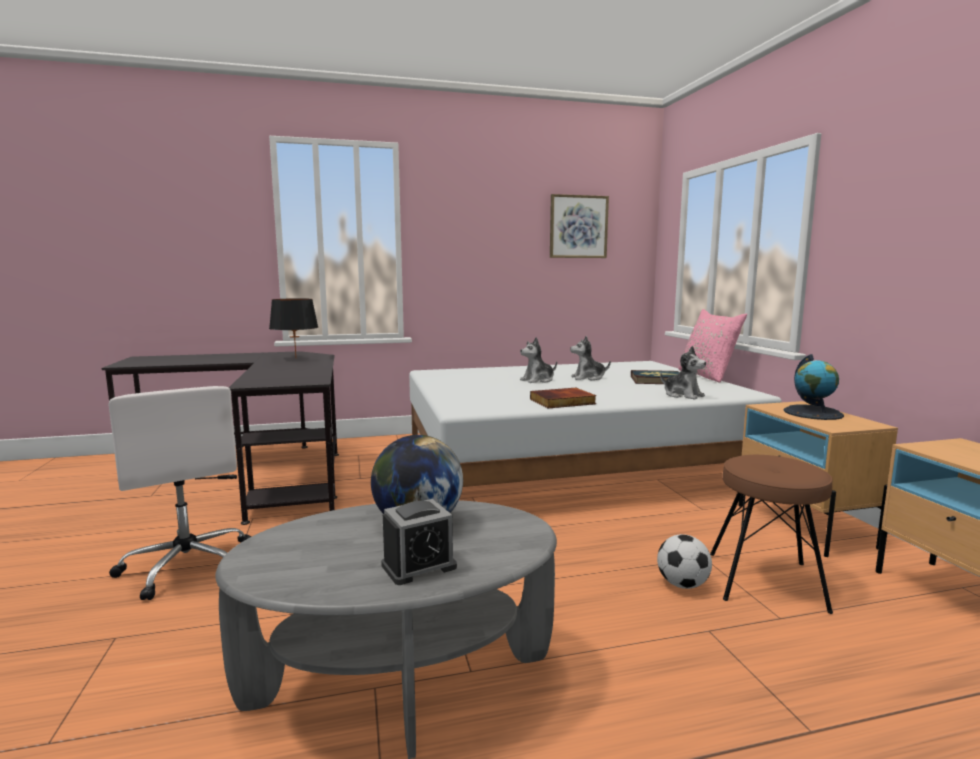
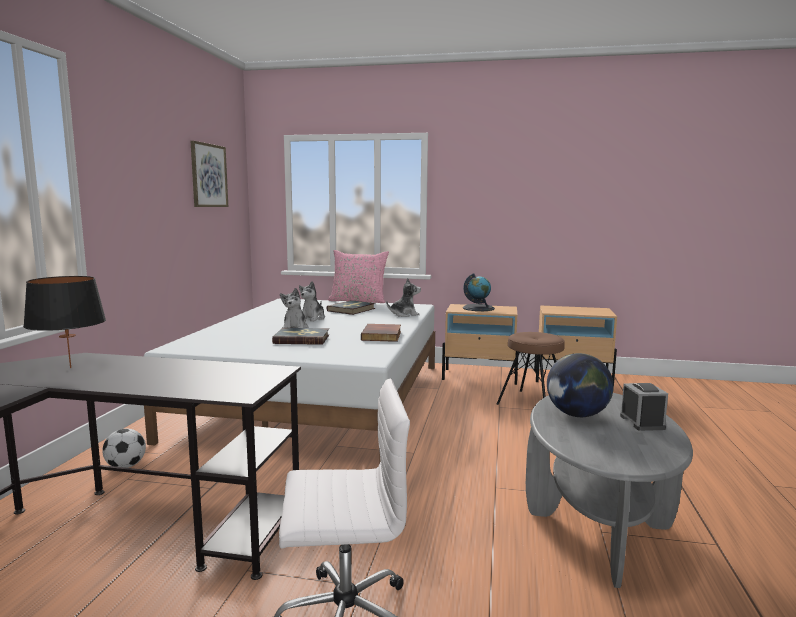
camera: 65 degrees left, 0 degrees up
football [657,534,712,589] -> football moved to [102,429,146,468]
none -> book [272,328,329,345]

